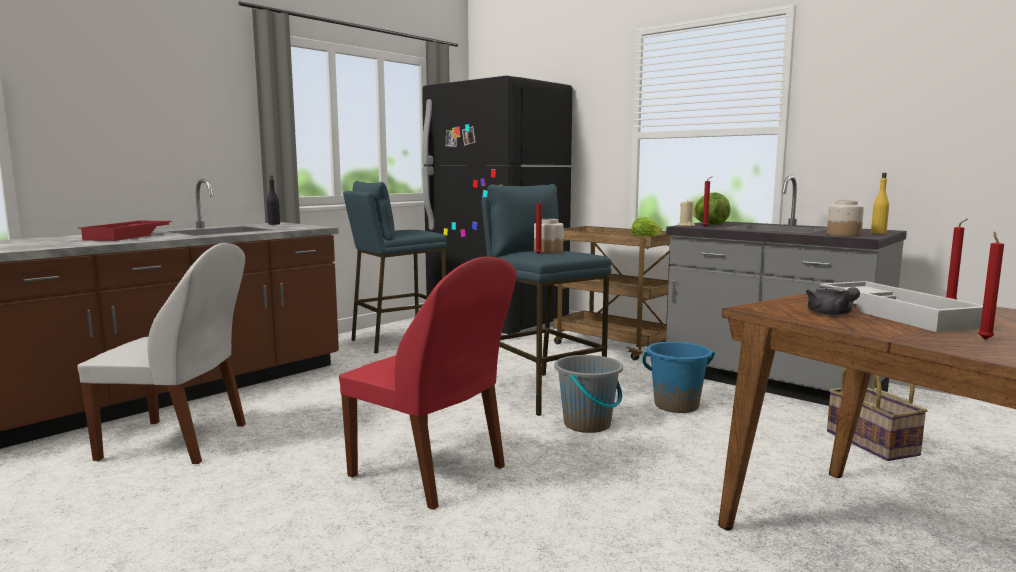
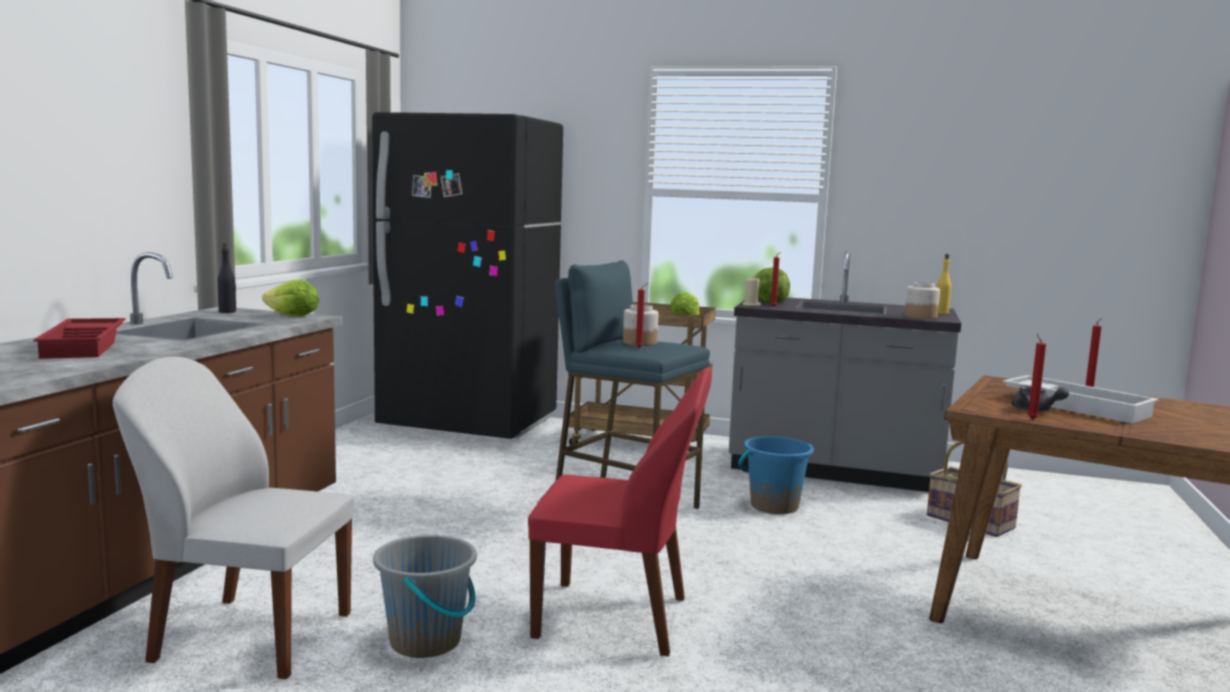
camera: 25 degrees left, 0 degrees up
white chair [77,243,246,464] -> white chair turned 150 degrees counterclockwise [113,357,354,679]
blue stool [343,181,447,353] -> none
grey bucket [554,355,623,433] -> grey bucket moved to [373,534,477,658]
red candle [978,231,1004,340] -> red candle moved to [1027,333,1046,420]
none -> lettuce [262,280,319,316]

